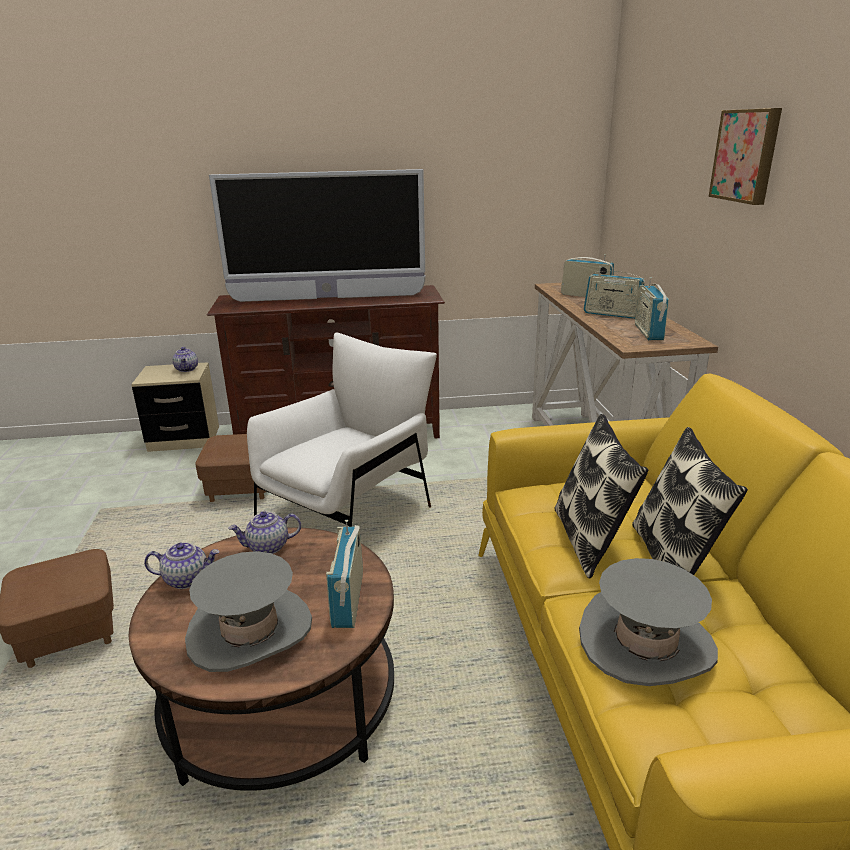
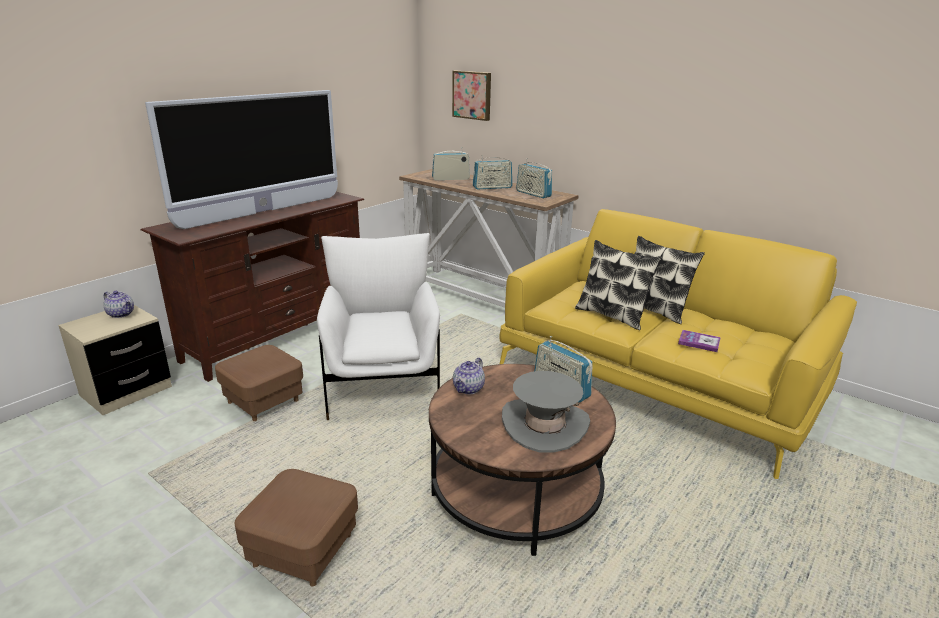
camera: 45 degrees left, 0 degrees up
teapot [144,542,220,589] -> none
grey hat [579,558,718,686] -> book [678,330,721,352]
picture [708,108,782,205] -> picture moved to [452,71,491,121]

